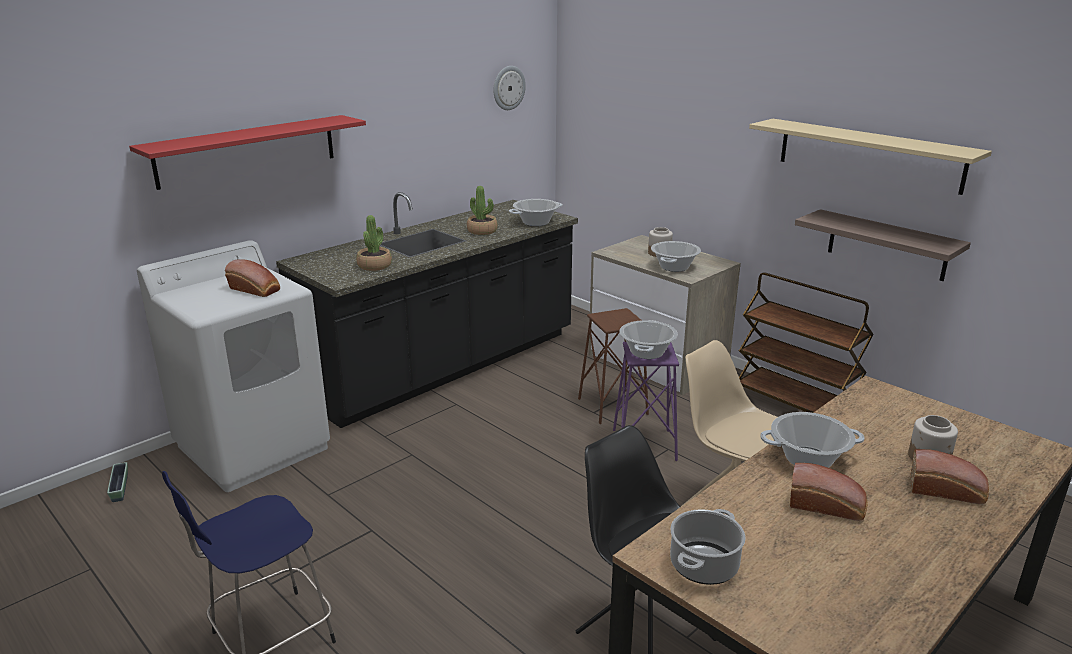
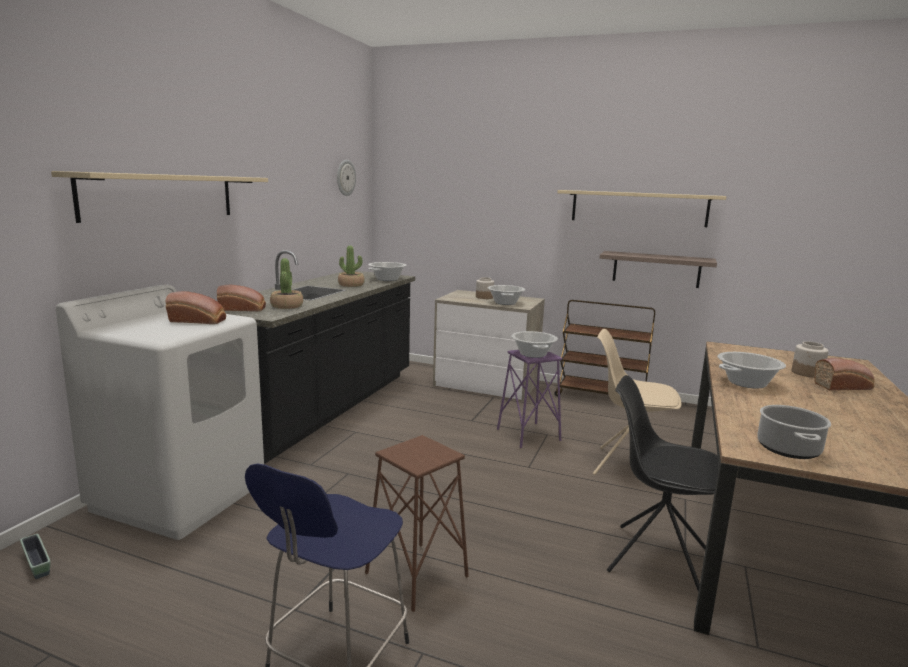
camera: 25 degrees left, 10 degrees down
red shelf [129,115,366,190] -> beige shelf [51,171,268,223]
brown stool [578,308,649,424] -> brown stool moved to [365,435,469,612]
bread [790,463,867,521] -> bread moved to [217,285,266,311]

